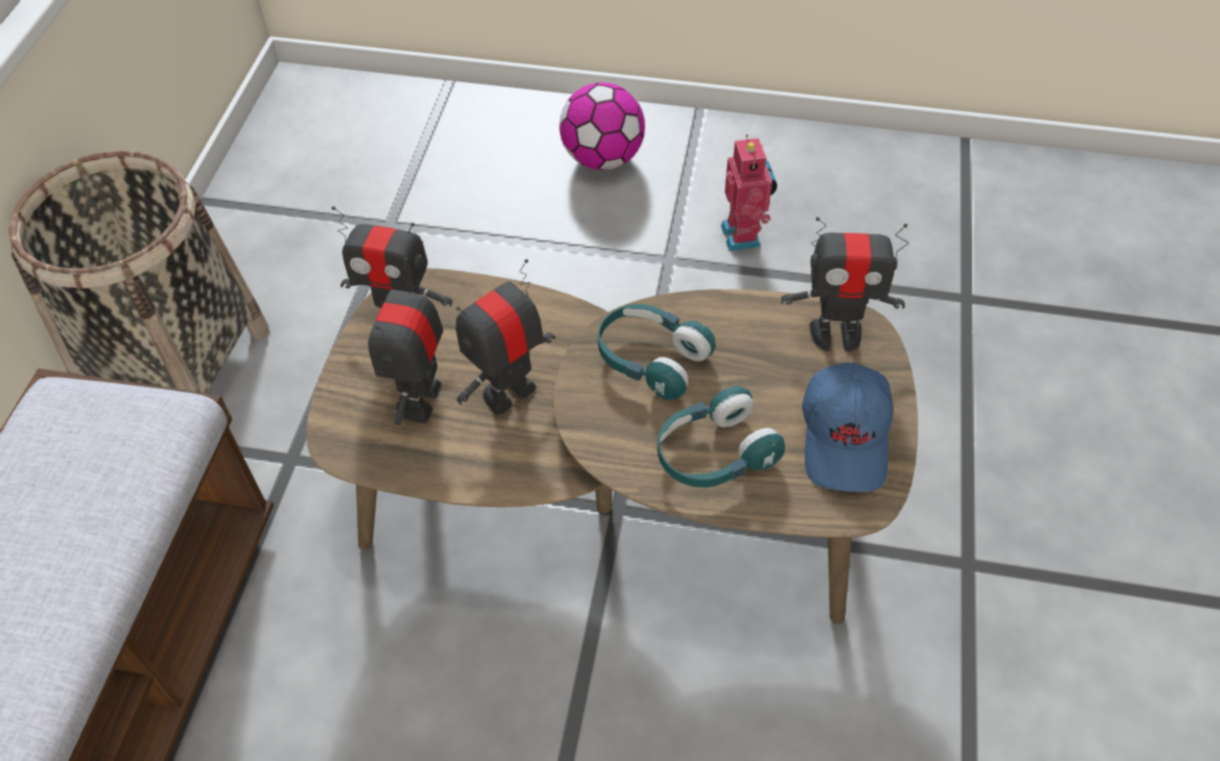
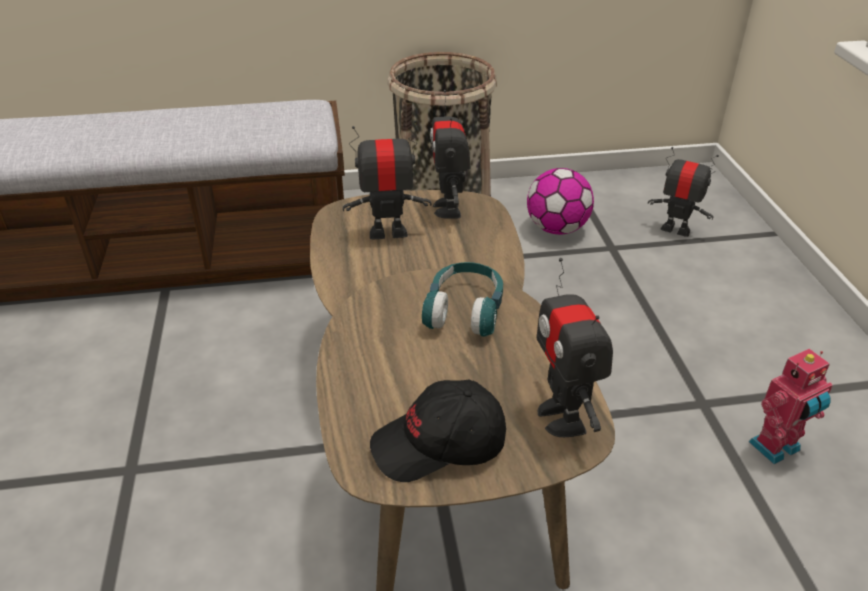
camera: 70 degrees right, 15 degrees down
toy robot [455,259,555,415] -> toy robot moved to [648,147,719,237]
football [559,82,645,170] -> football moved to [527,168,594,235]
turquoise headphones [657,386,785,487] -> none
blue cap [802,362,893,492] -> black cap [370,379,506,482]

